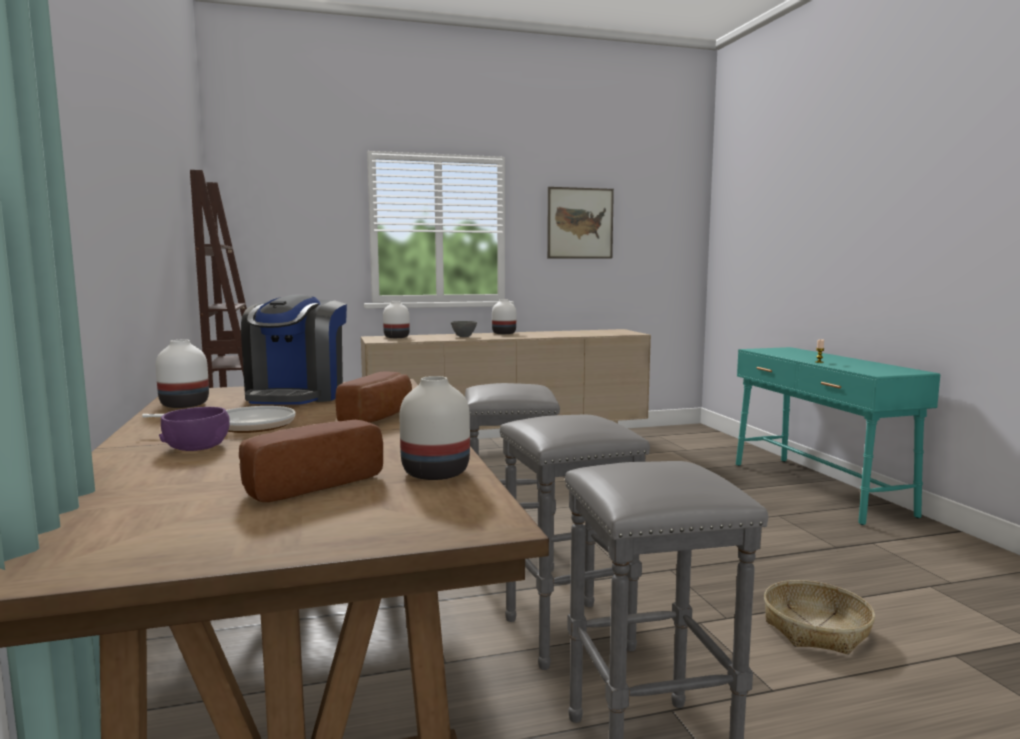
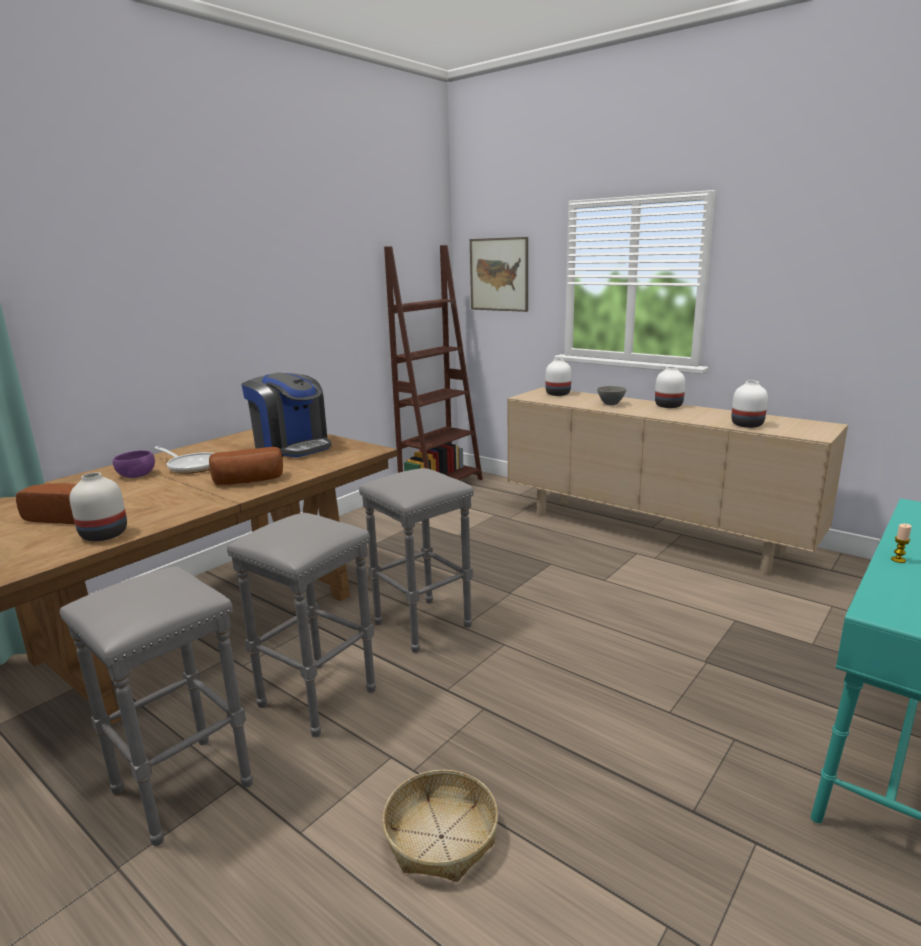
camera: 55 degrees right, 10 degrees up
white vase [156,340,209,408] -> white vase moved to [731,380,768,428]
coffee machine [241,295,347,405] -> coffee machine turned 105 degrees counterclockwise [241,372,332,457]
picture [547,187,614,258] -> picture moved to [470,237,528,312]

